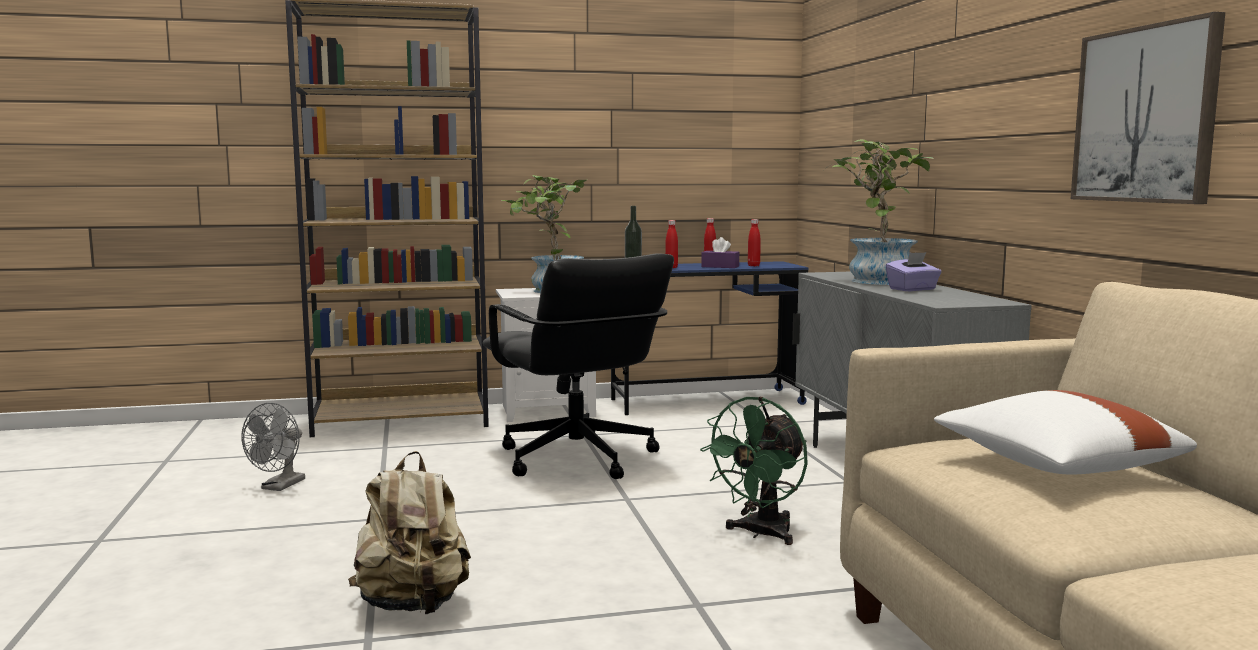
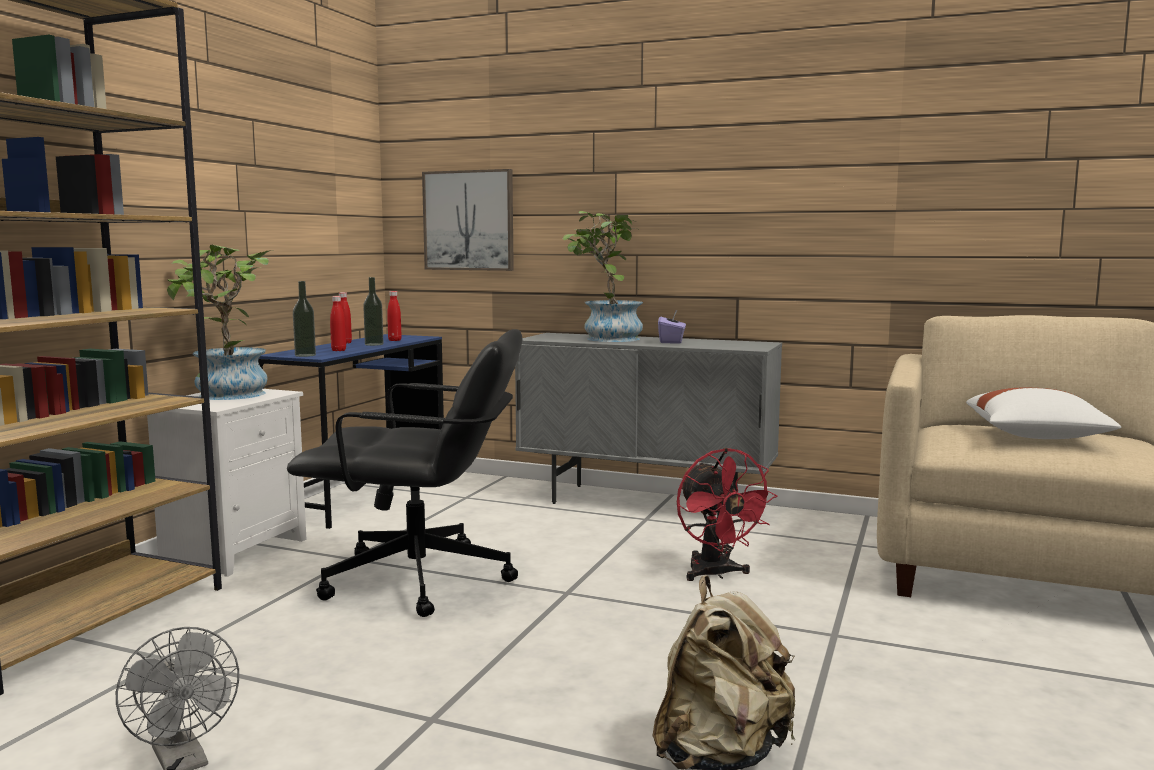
camera: 55 degrees left, 0 degrees up
green fan [700,397,808,545] -> red fan [677,448,777,581]
purple tissue box [701,237,739,268] -> bottle [363,277,384,346]
picture [1071,12,1225,204] -> picture moved to [422,169,514,271]

